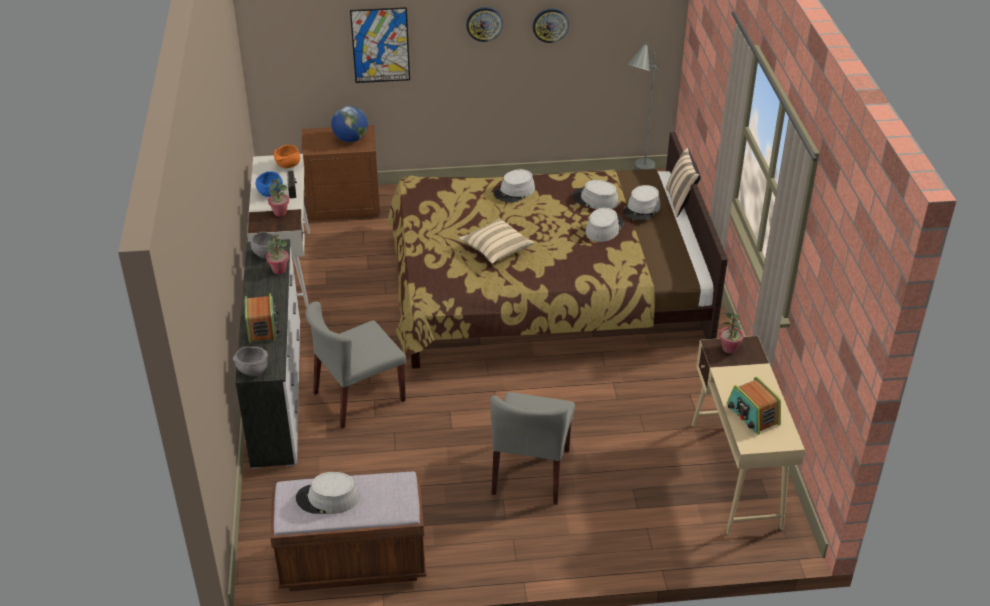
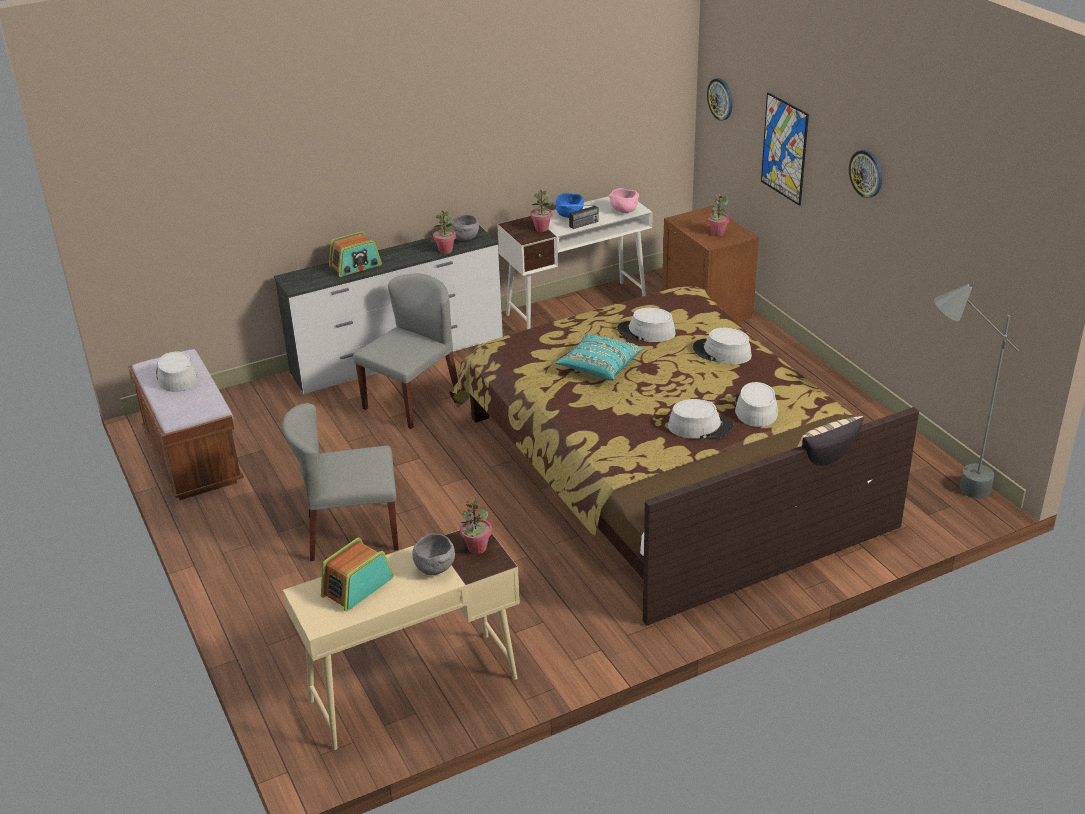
camera: 70 degrees right, 5 degrees down
grey bowl [233,346,268,376] -> grey bowl moved to [412,533,455,575]
orange bowl [274,145,300,168] -> pink bowl [609,188,639,213]
grey chair [306,301,406,429] -> grey chair turned 90 degrees clockwise [353,273,458,429]
globe [331,106,368,142] -> potted plant [707,194,730,236]
beige pillow [459,219,534,264] -> turquoise pillow [555,333,643,381]
wall clock [533,8,569,43] -> wall clock moved to [707,78,733,121]
grey hat [623,185,660,220] -> grey hat moved to [617,308,676,342]

